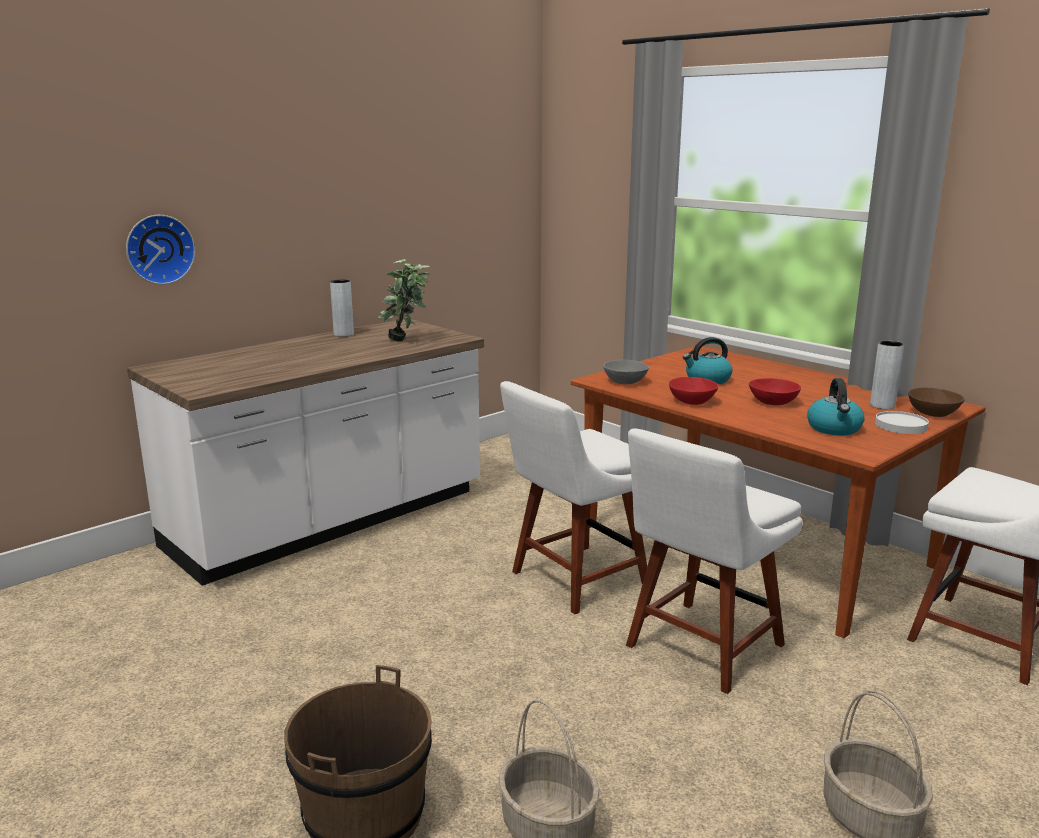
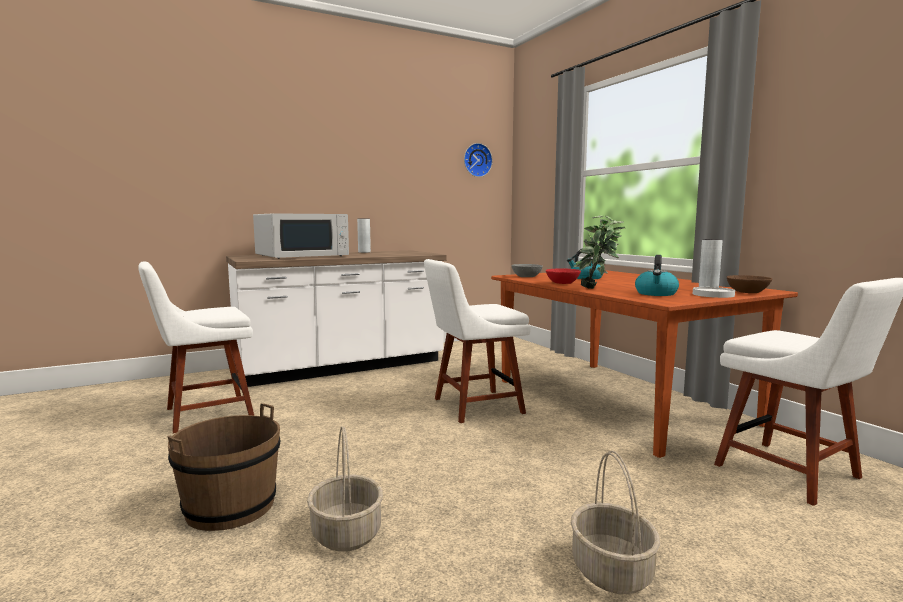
camera: 15 degrees right, 10 degrees down
wall clock [126,215,195,285] -> wall clock moved to [464,143,493,177]
potted plant [378,259,430,341] -> potted plant moved to [574,215,625,289]
white chair [626,428,803,694] -> white chair moved to [138,261,254,433]
red bowl [749,378,801,405] -> none
none -> white microwave [253,213,349,259]

